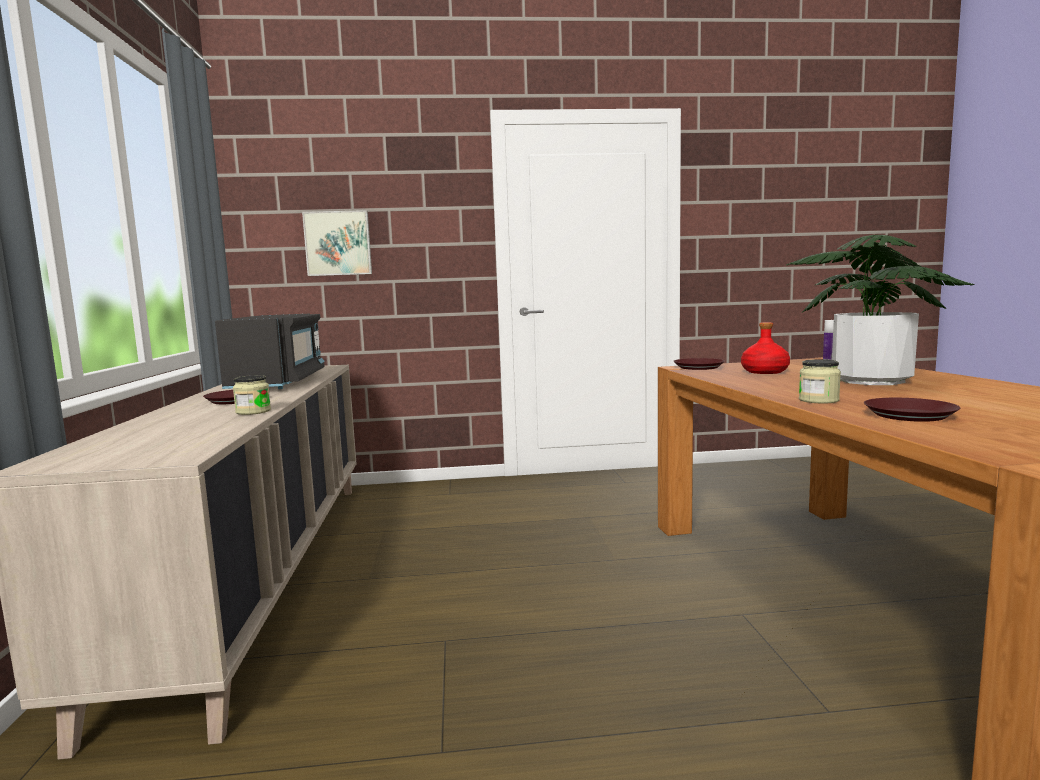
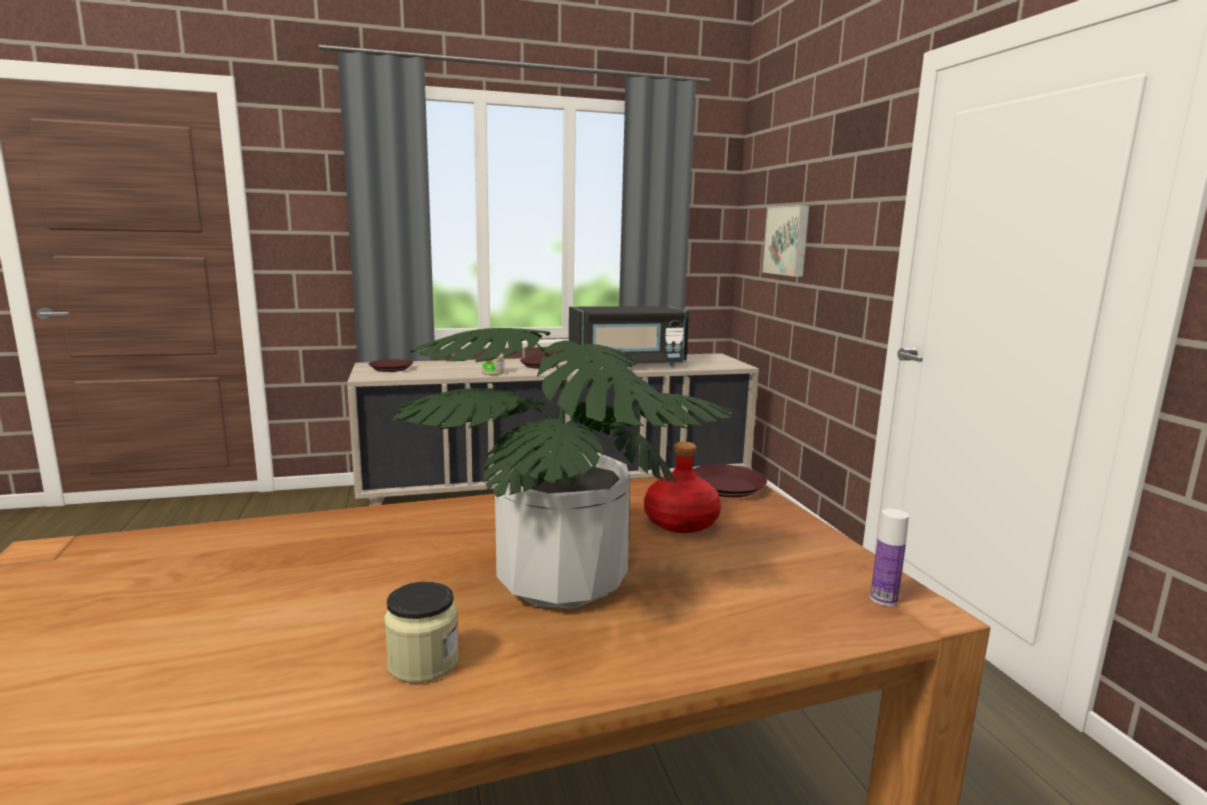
camera: 80 degrees right, 5 degrees up
jar [799,359,841,404] -> jar moved to [384,582,459,683]
brown plate [864,398,960,422] -> brown plate moved to [369,359,413,372]

